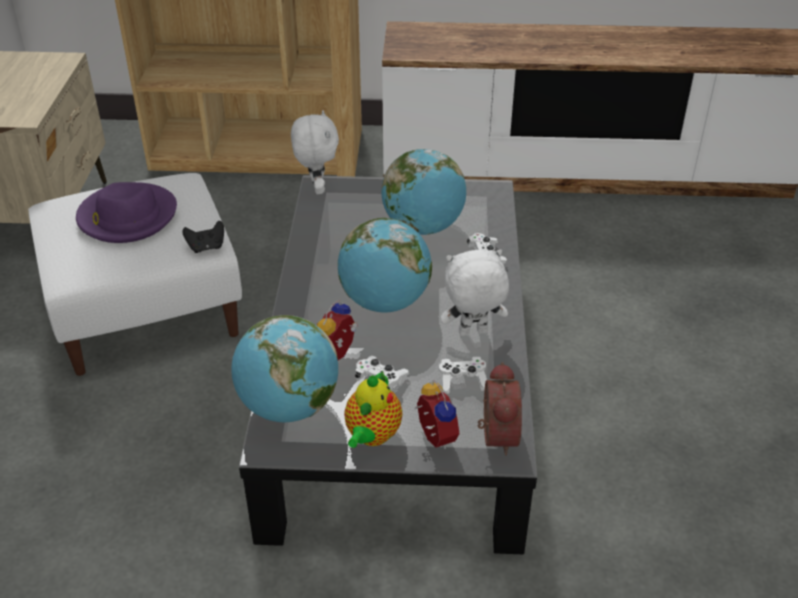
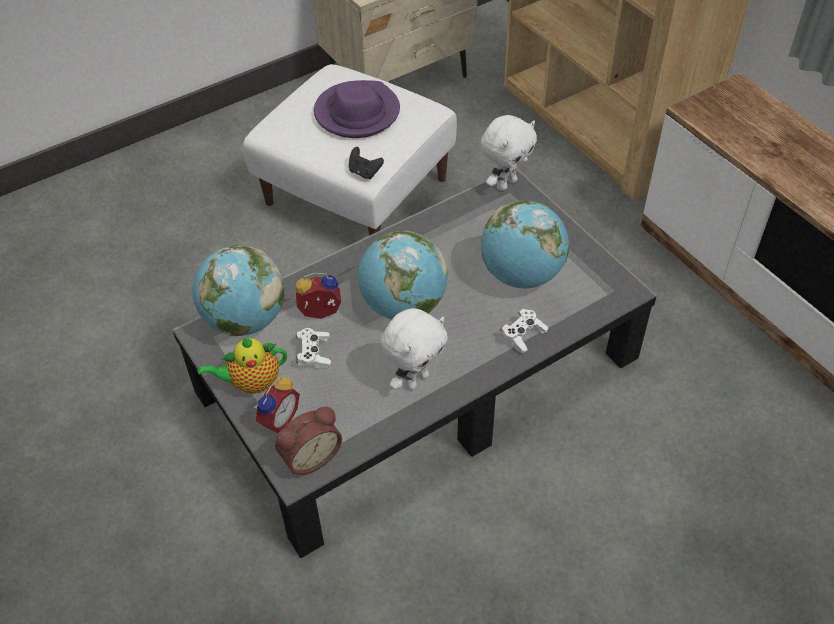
camera: 55 degrees right, 10 degrees up
white game controller [439,356,487,394] -> none
white plush toy [441,249,509,336] -> white plush toy turned 90 degrees clockwise [381,308,448,390]

